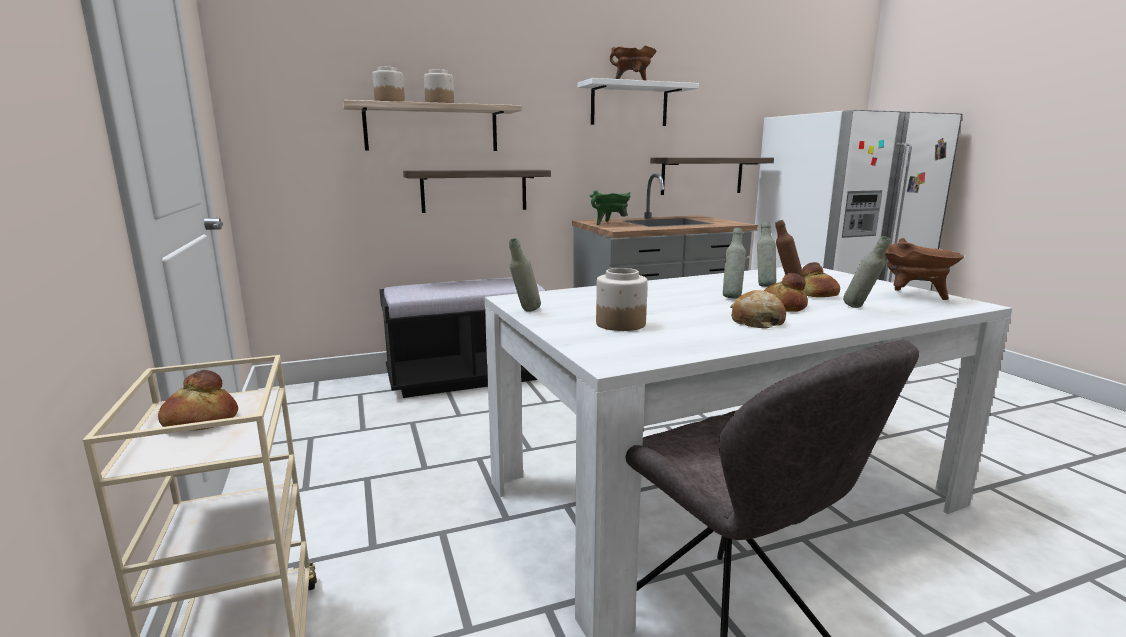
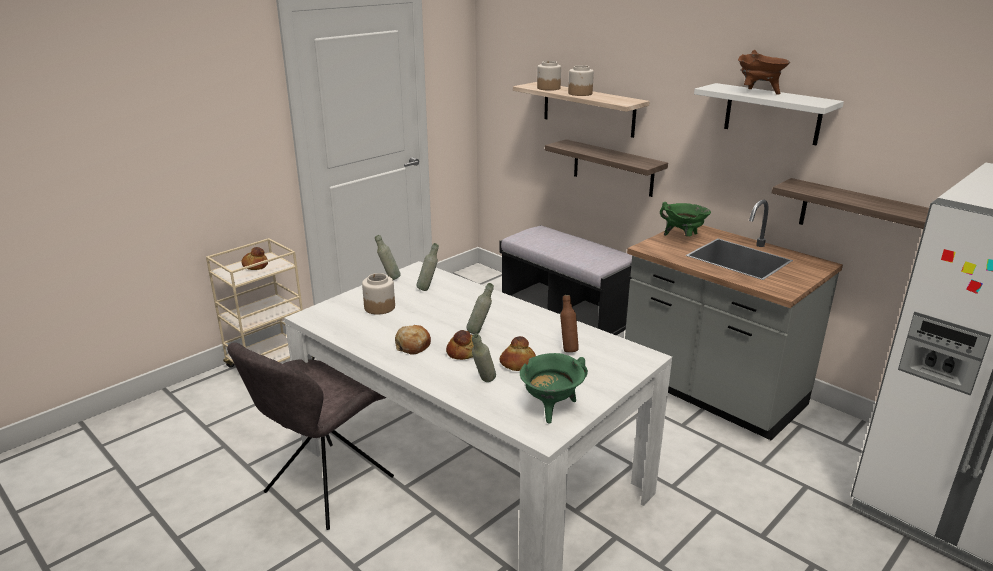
camera: 65 degrees right, 10 degrees up
grey bottle [757,222,776,287] -> grey bottle moved to [417,243,439,291]
brown cooking pot [885,238,964,300] -> green cooking pot [520,353,588,424]

